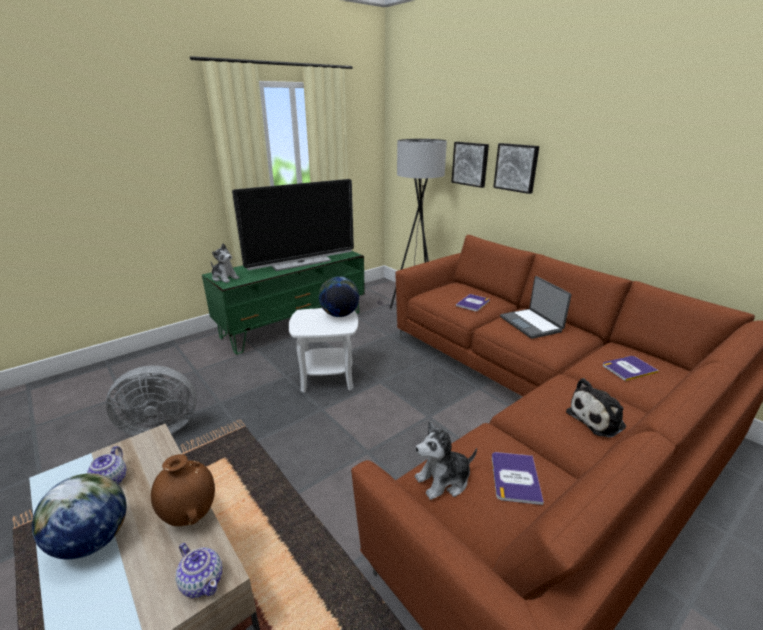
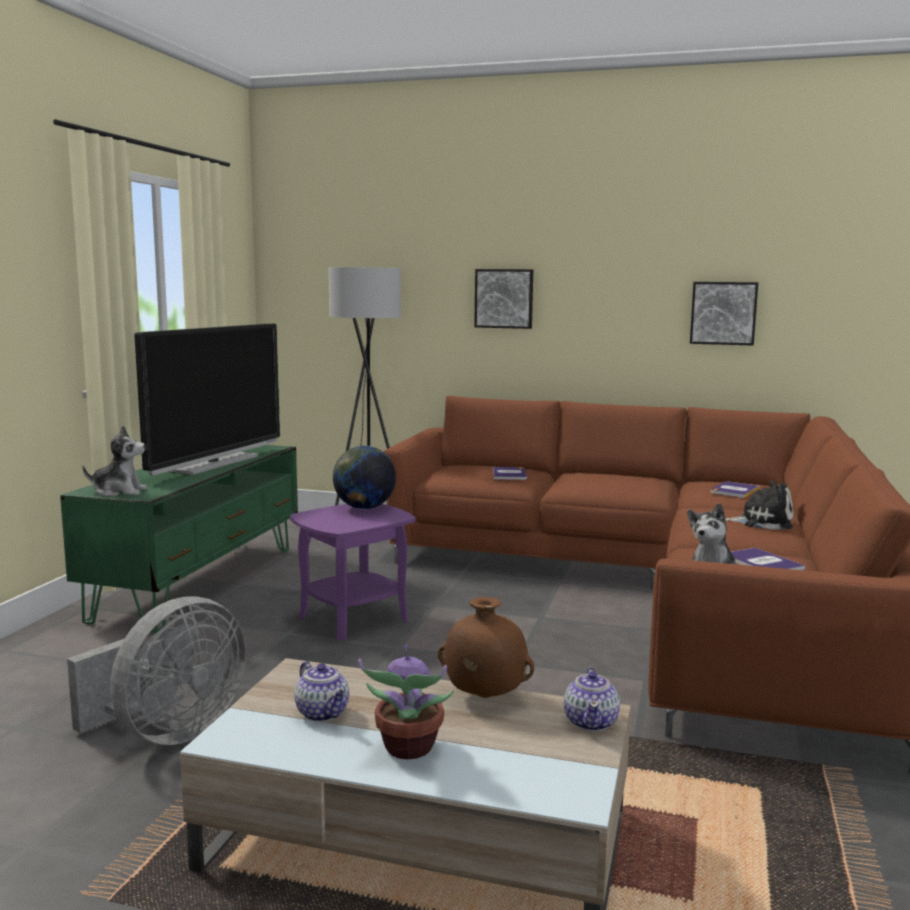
camera: 35 degrees left, 15 degrees down
globe [32,473,126,560] -> potted plant [358,645,454,759]
teapot [175,543,222,598] -> teapot turned 90 degrees clockwise [564,667,620,731]
white side table [289,308,358,393] -> purple side table [290,504,415,640]
picture [451,142,489,188] -> picture moved to [690,282,758,346]
laptop [500,276,572,339] -> none
plush toy [566,378,626,438] -> plush toy turned 105 degrees counterclockwise [725,480,793,530]

